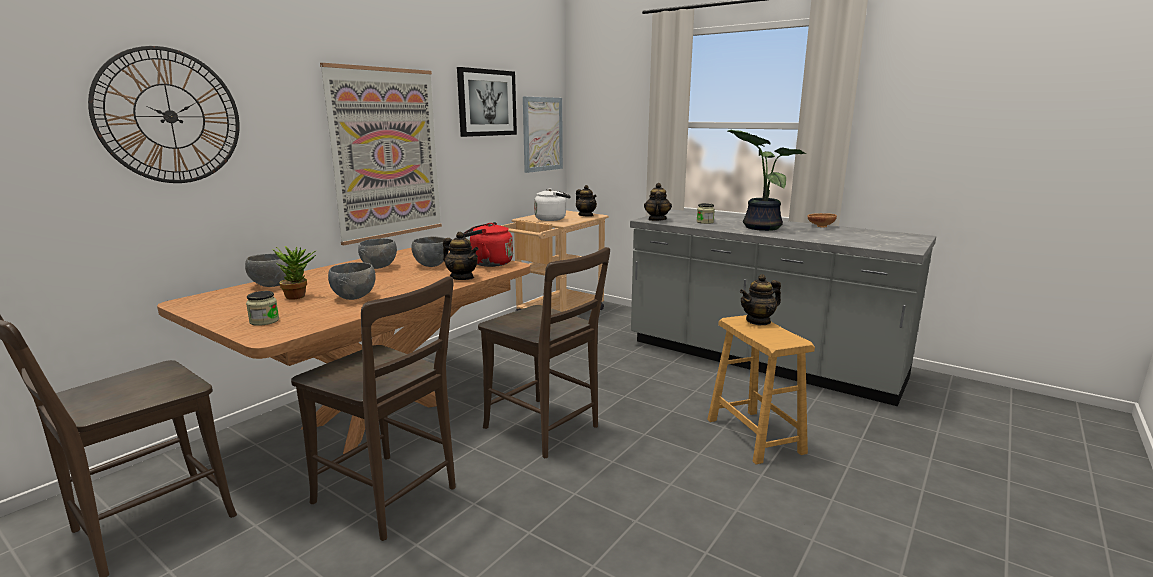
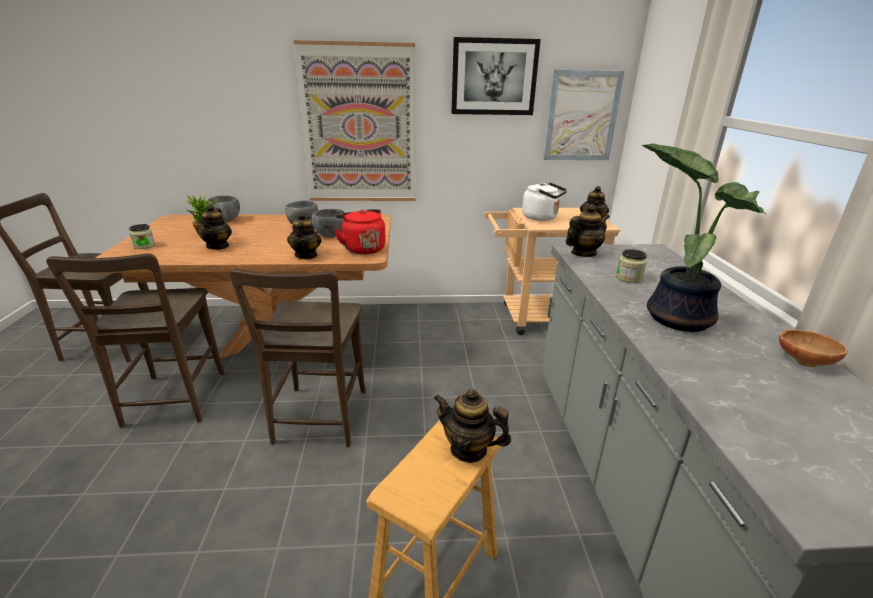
camera: 50 degrees right, 10 degrees up
wall clock [88,46,240,183] -> none
grey bowl [328,262,376,300] -> teapot [197,205,232,250]

